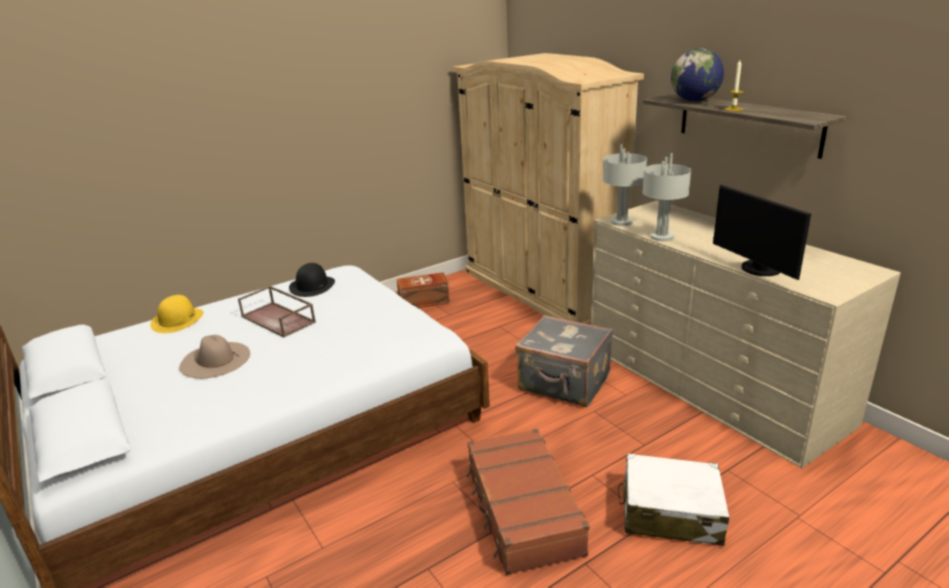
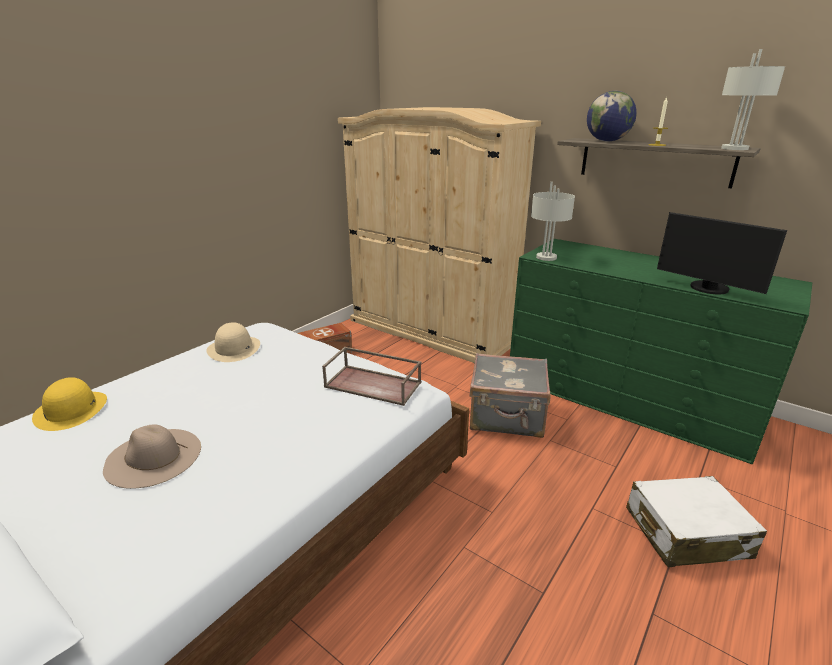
camera: 20 degrees left, 0 degrees up
brown tray [238,286,316,338] -> brown tray moved to [322,347,421,406]
black hat [289,263,335,297] -> beige hat [206,322,260,362]
brown suitcase [466,429,589,575] -> none
beige dresser [591,200,901,468] -> green dresser [510,239,812,464]
grey table lamp [642,154,691,241] -> grey table lamp moved to [721,49,785,150]

